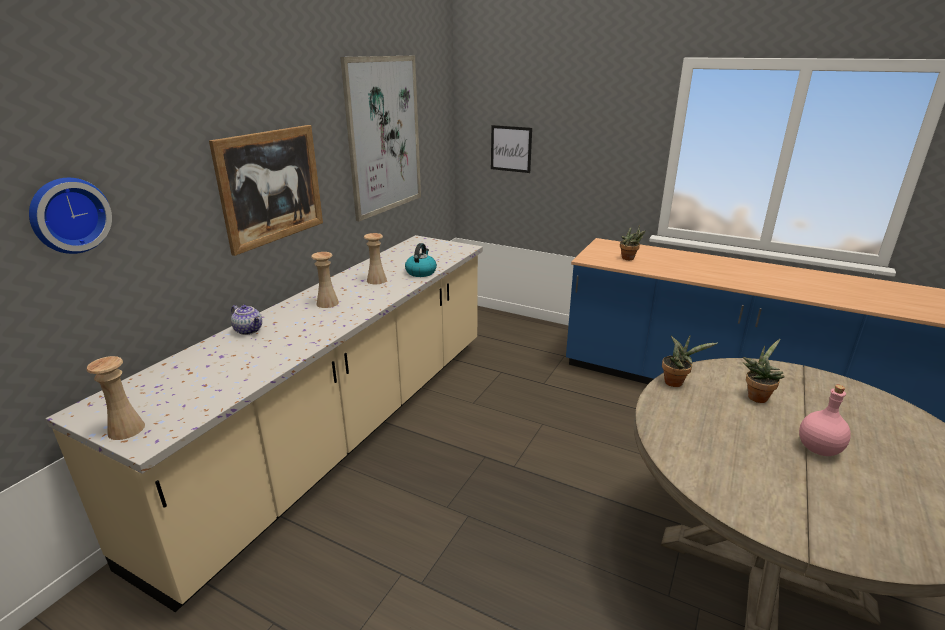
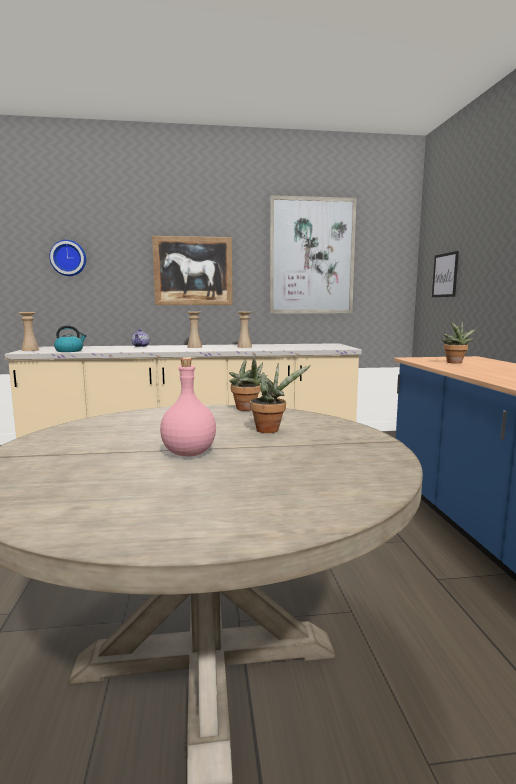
camera: 55 degrees right, 15 degrees down
kettle [405,243,437,277] -> kettle moved to [54,325,87,352]

